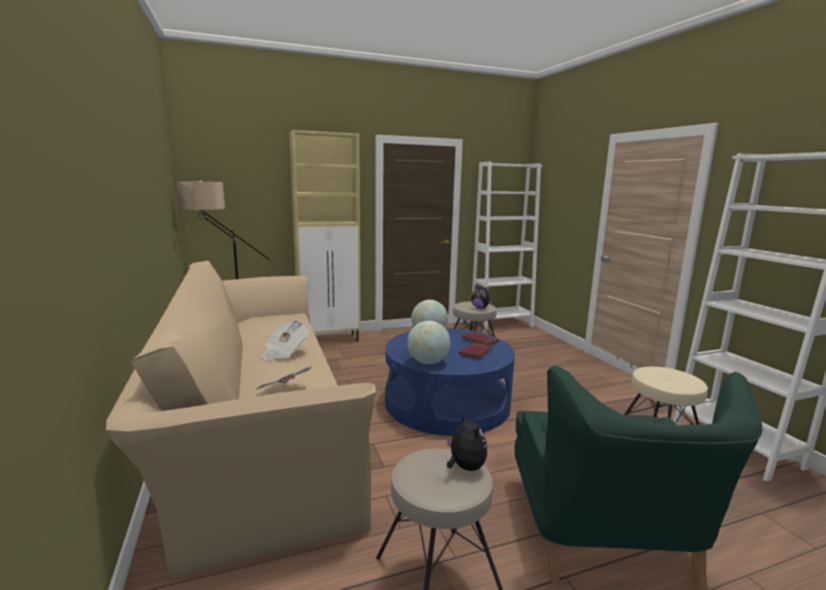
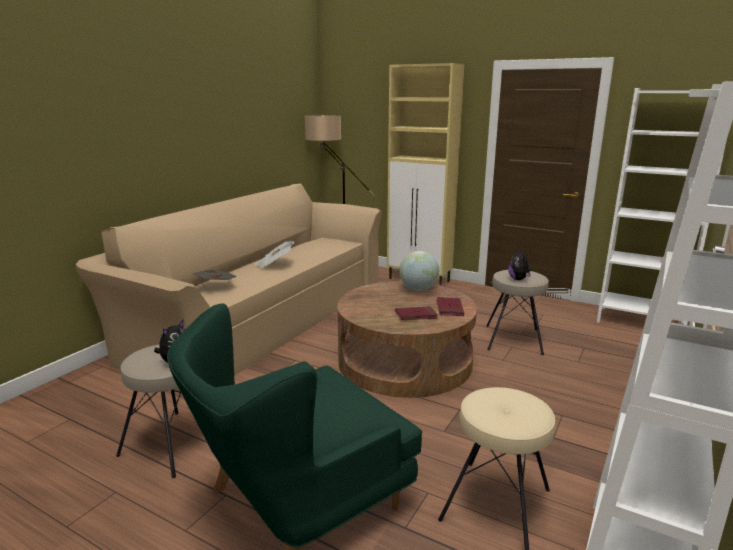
camera: 50 degrees right, 5 degrees up
blue coffee table [385,328,515,436] -> brown coffee table [337,281,477,398]
globe [407,321,451,364] -> none

